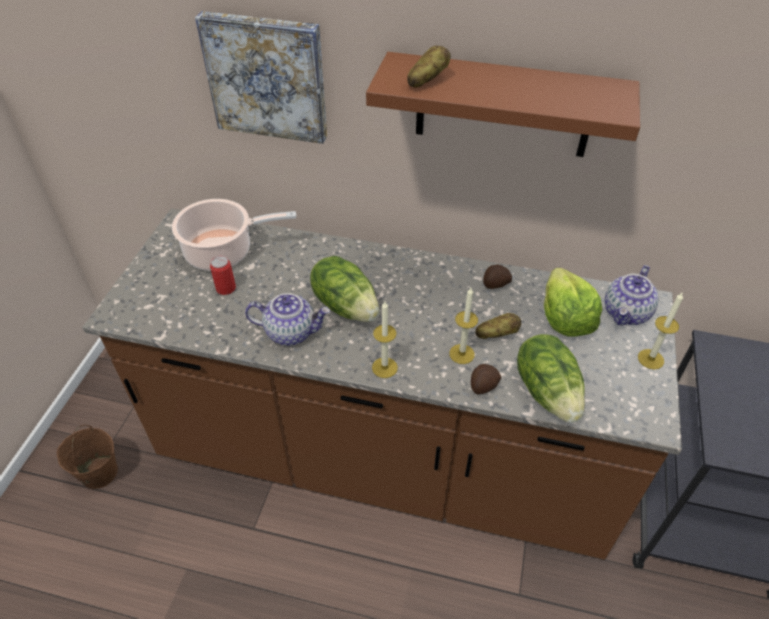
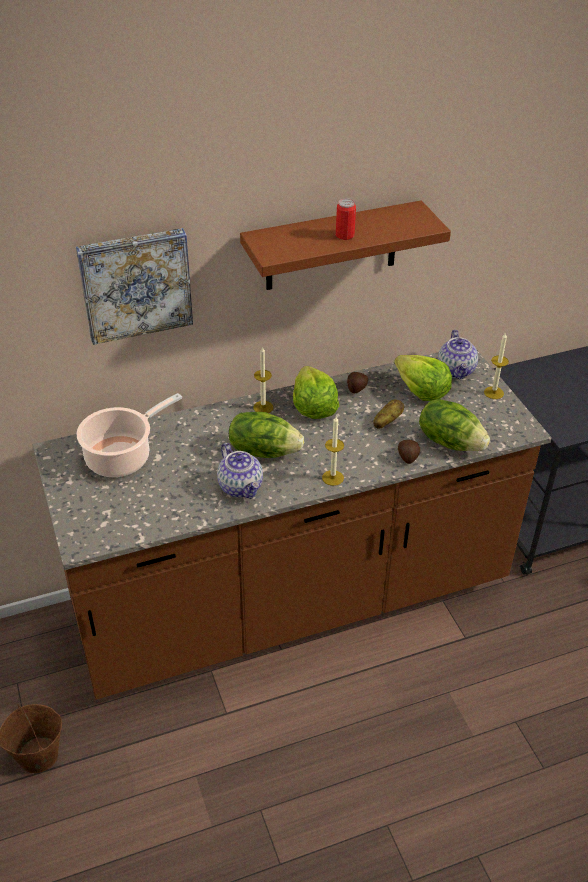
camera: 35 degrees left, 5 degrees down
can [210,255,236,295] -> can moved to [336,198,356,240]
teapot [245,293,330,345] -> teapot turned 90 degrees clockwise [217,443,263,499]
potato [407,46,451,88] -> none
candle [449,288,478,364] -> candle moved to [253,347,273,413]
none -> lettuce [293,366,339,419]

